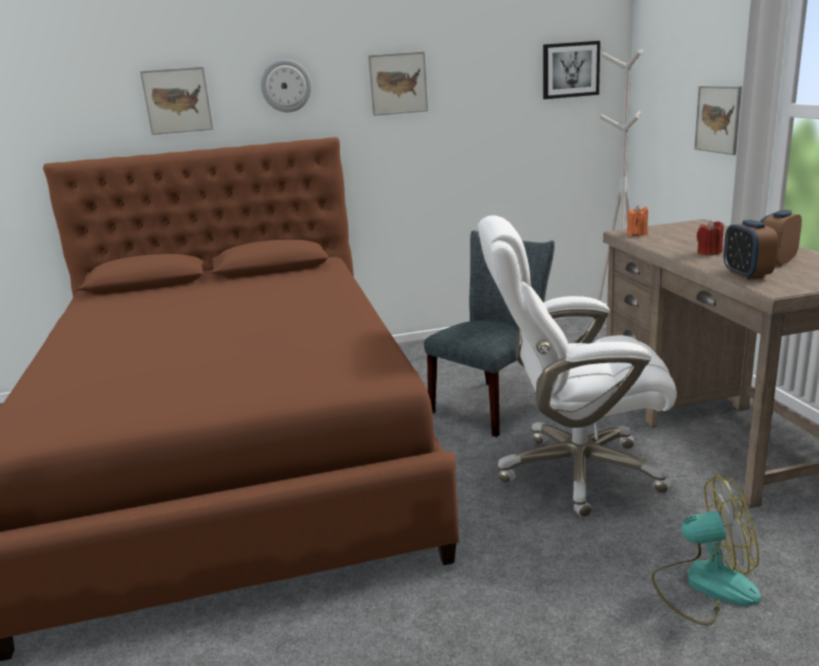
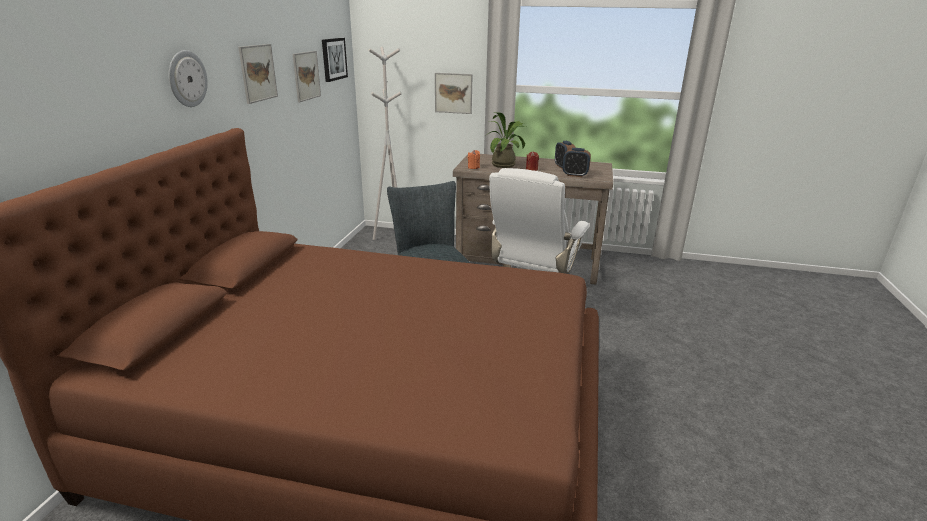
camera: 65 degrees left, 5 degrees up
picture [140,67,213,135] -> picture moved to [293,51,321,102]
fan [652,475,761,626] -> none
none -> potted plant [485,113,526,168]

